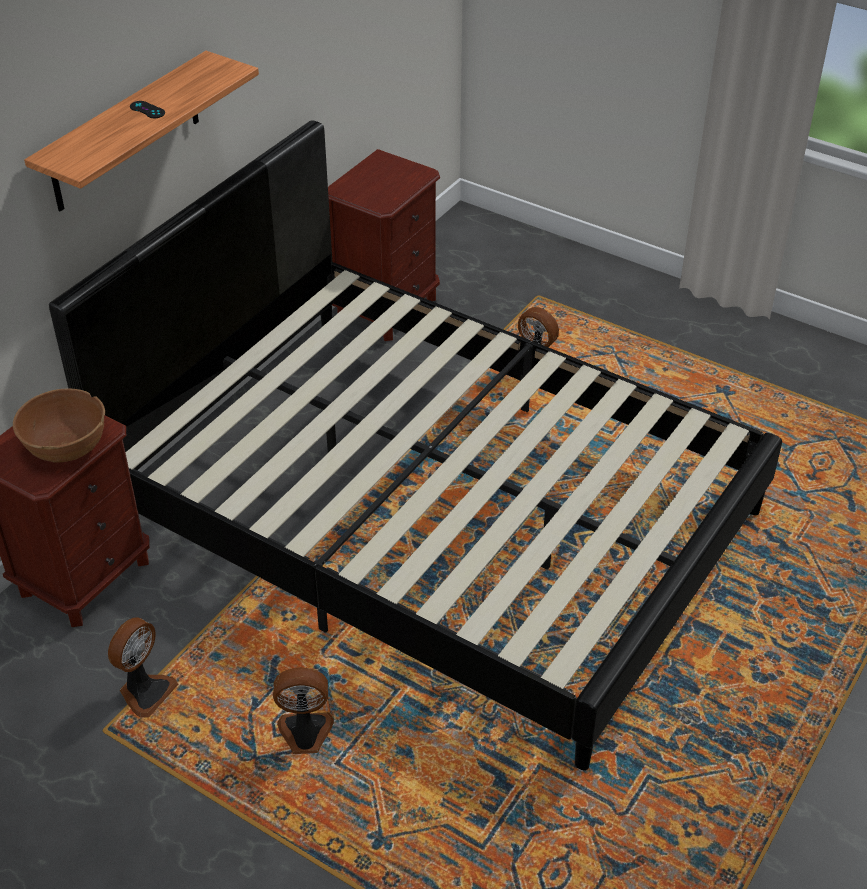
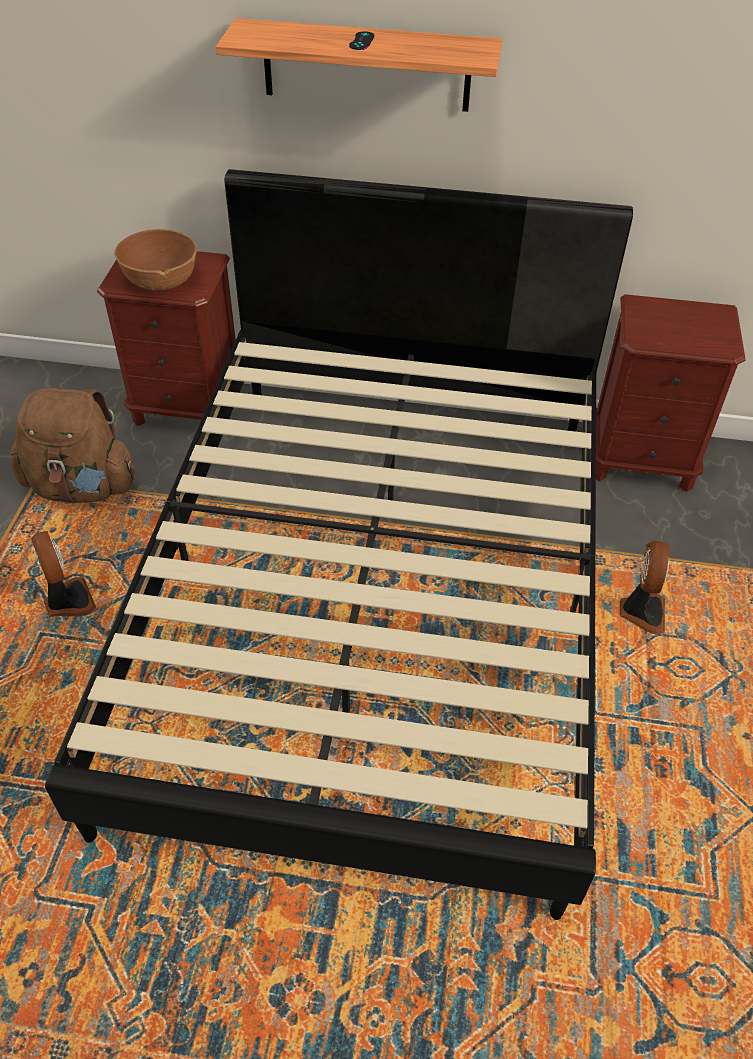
camera: 65 degrees right, 5 degrees up
fan [108,617,178,717] -> brown backpack [11,387,135,504]

